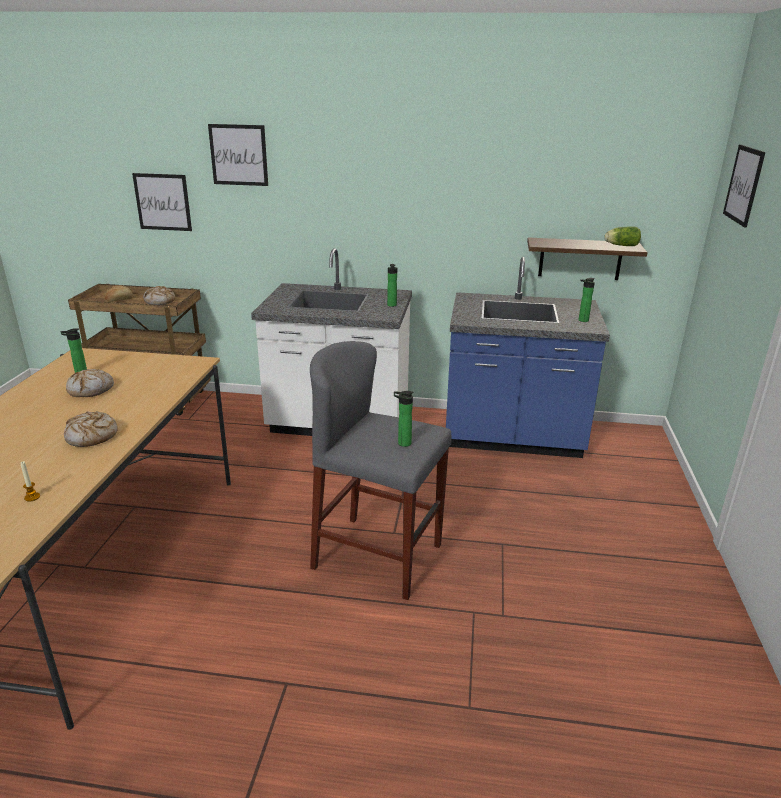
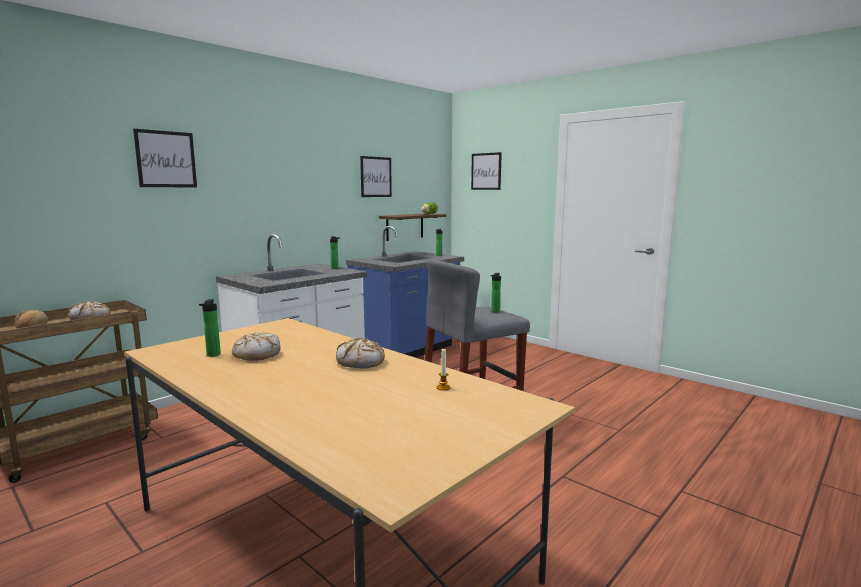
camera: 55 degrees left, 15 degrees down
picture [132,173,192,231] -> picture moved to [360,156,392,197]

